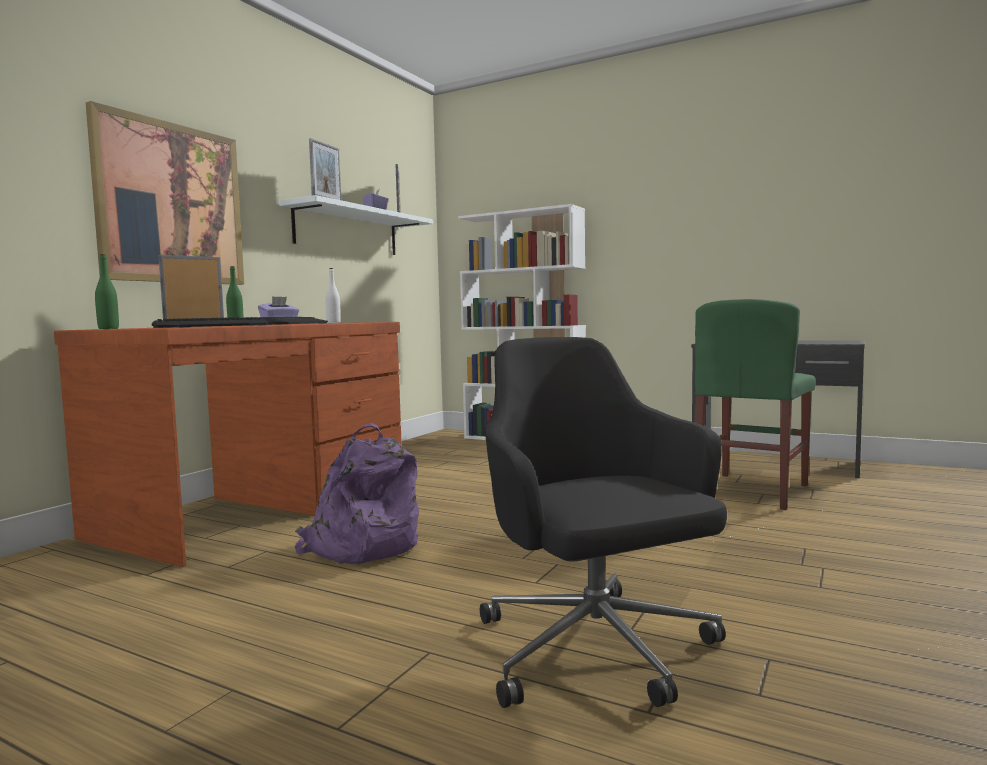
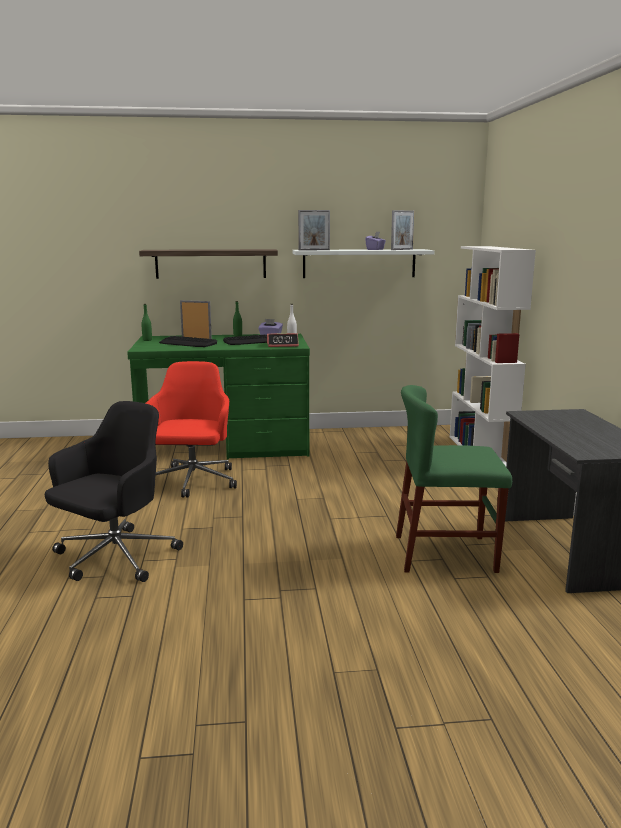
camera: 55 degrees right, 10 degrees up
brown desk [54,322,402,567] -> green desk [127,334,310,459]
picture [86,101,244,285] -> shelf [139,249,278,279]
purple backpack [295,423,419,564] -> red office chair [146,361,237,498]
none -> alarm clock [267,333,299,347]

